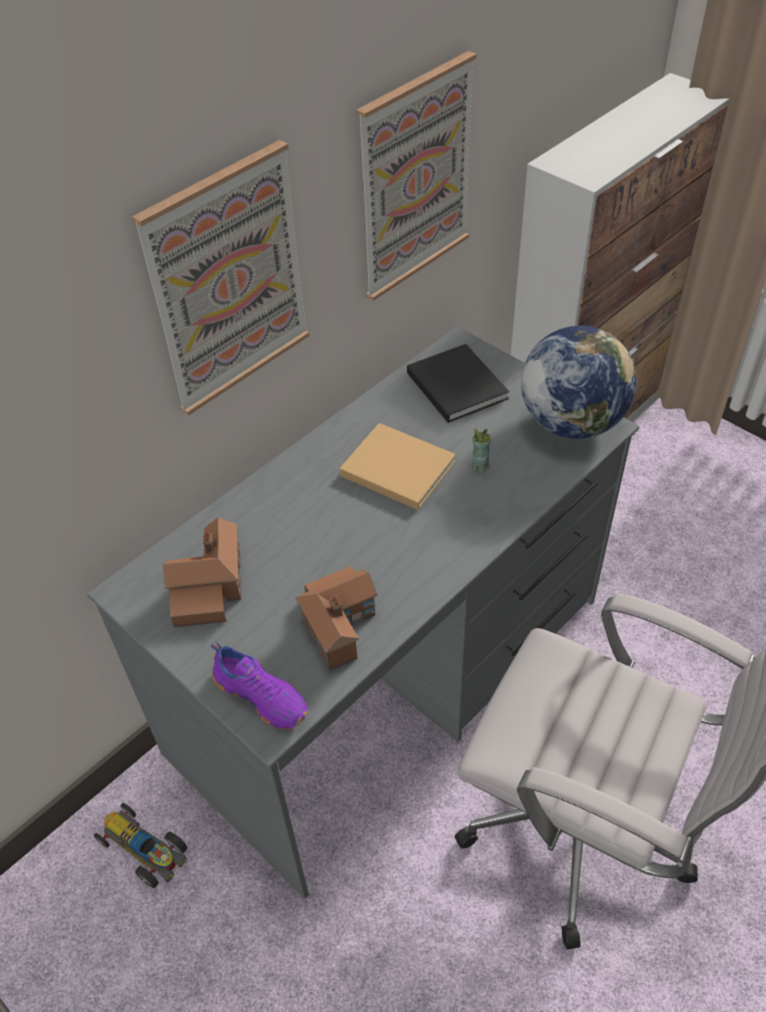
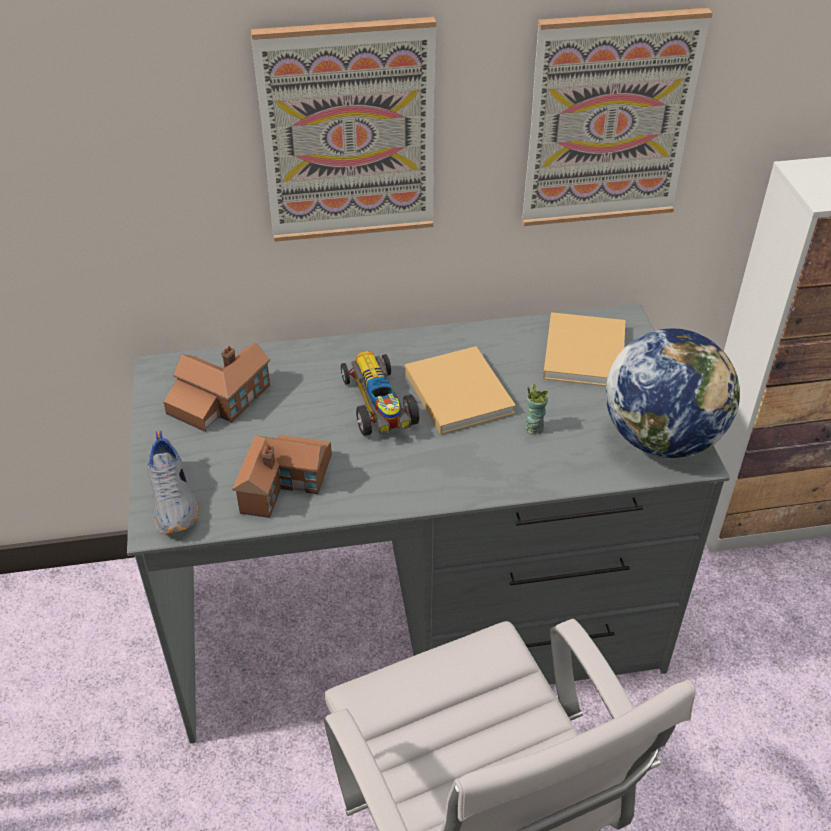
camera: 35 degrees right, 5 degrees down
toy car [94,803,187,888] -> toy car moved to [341,351,419,436]
purple shoe [211,642,308,729] -> grey shoe [147,431,199,534]
black book [407,344,509,423] -> beige book [543,312,625,386]

